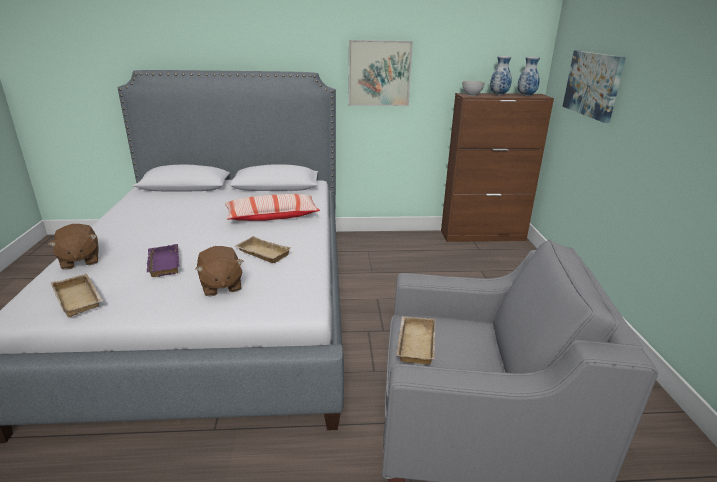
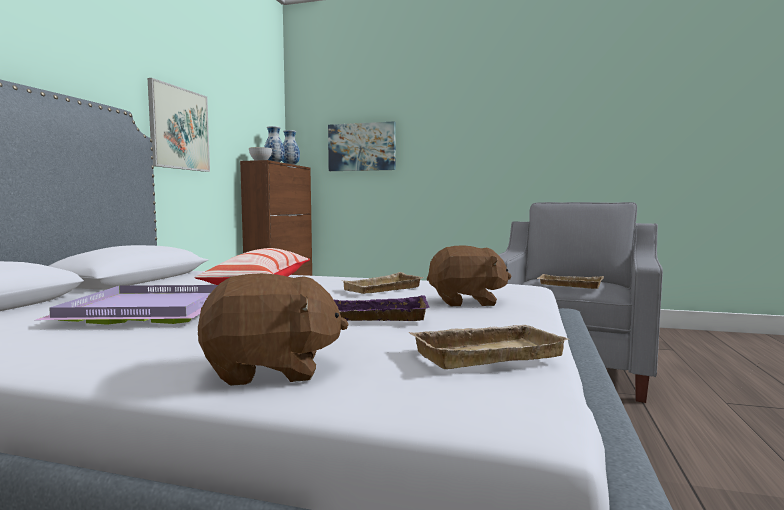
camera: 70 degrees left, 20 degrees down
none -> purple tray [36,285,218,325]

